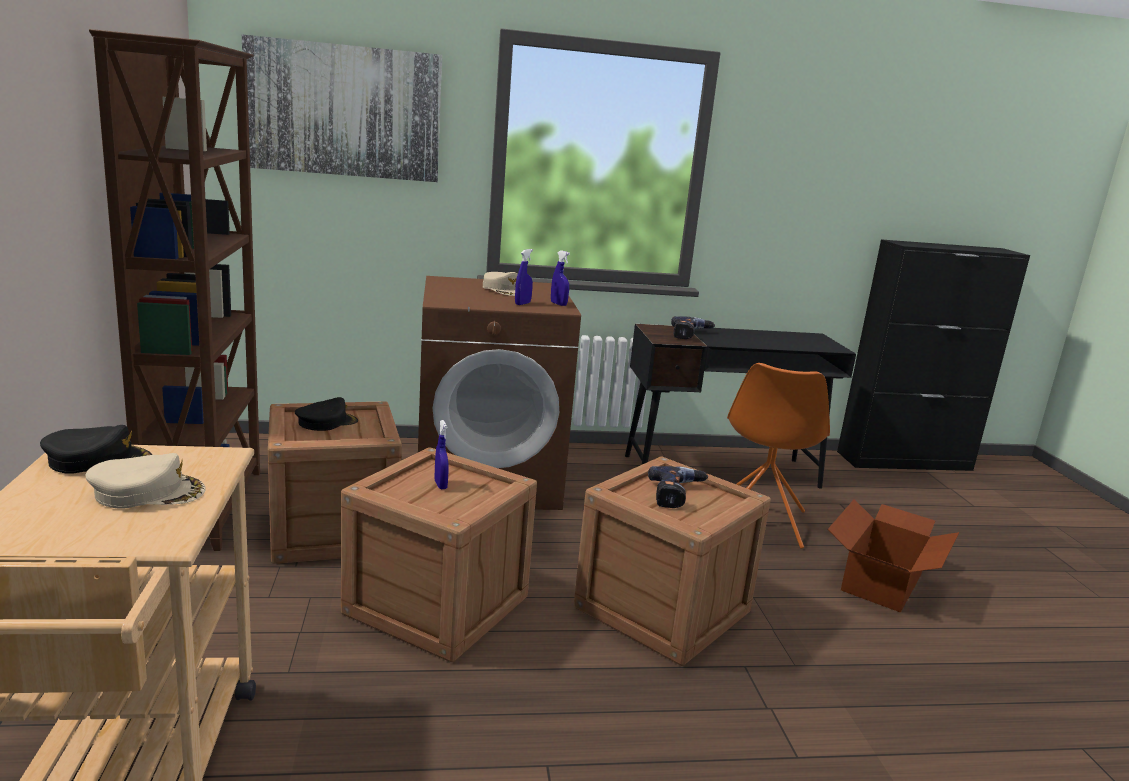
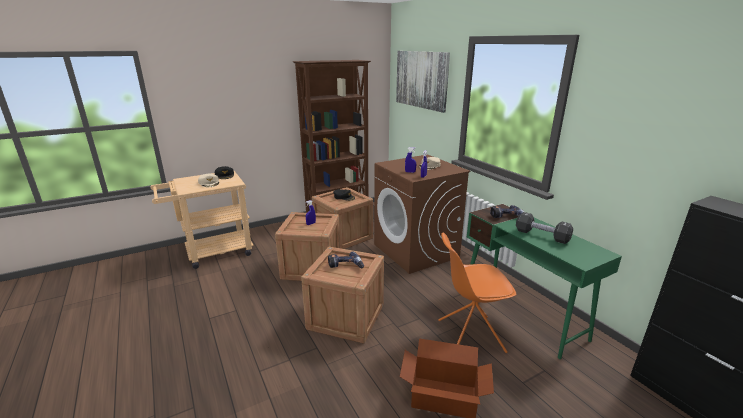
camera: 70 degrees right, 5 degrees up
black desk [625,324,856,489] -> green desk [467,204,622,359]
none -> black dumbbell [516,212,573,244]

